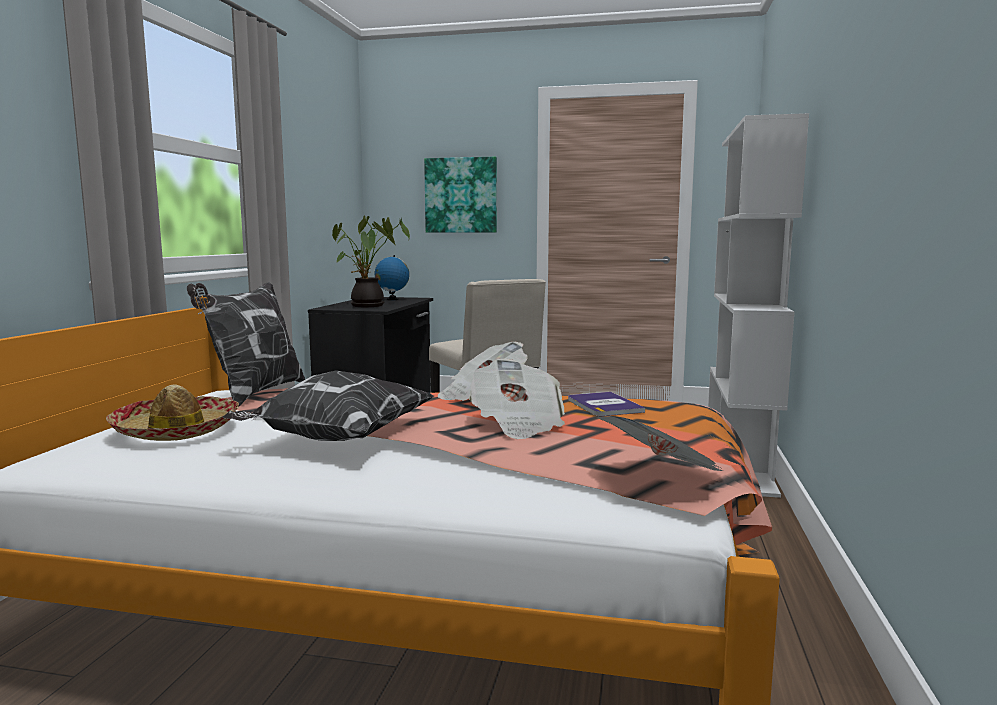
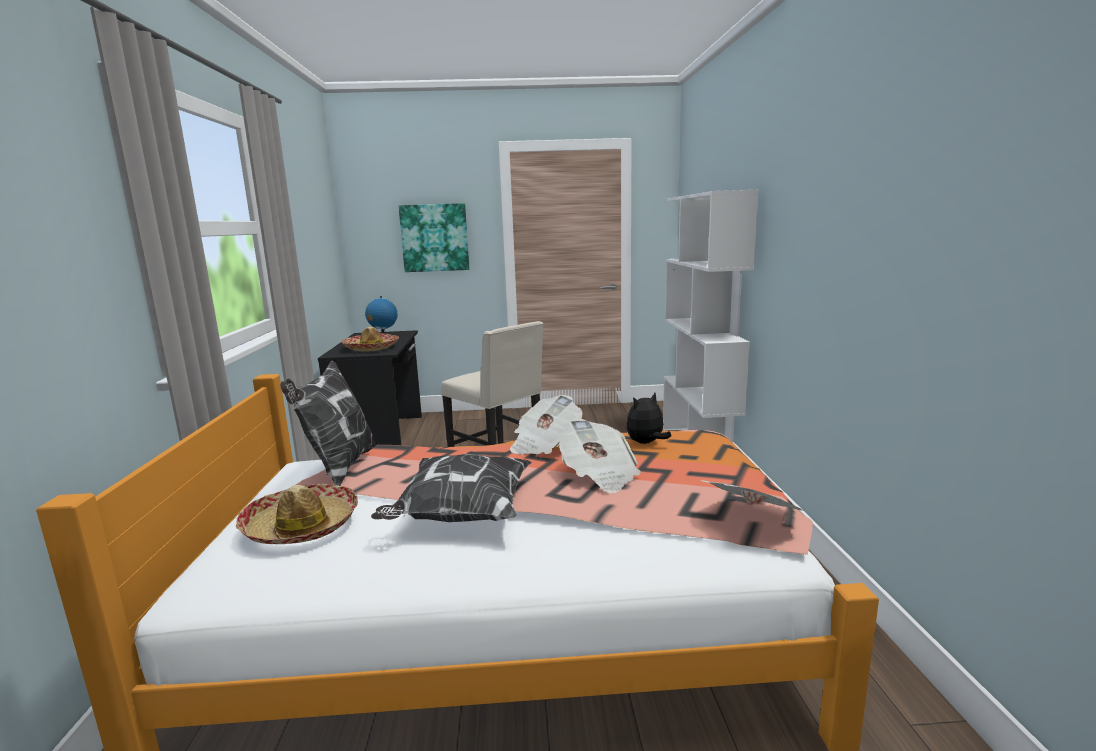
camera: 15 degrees left, 5 degrees up
potted plant [332,215,410,307] -> hat [341,327,399,351]
book [568,392,645,416] -> plush toy [626,393,671,444]

